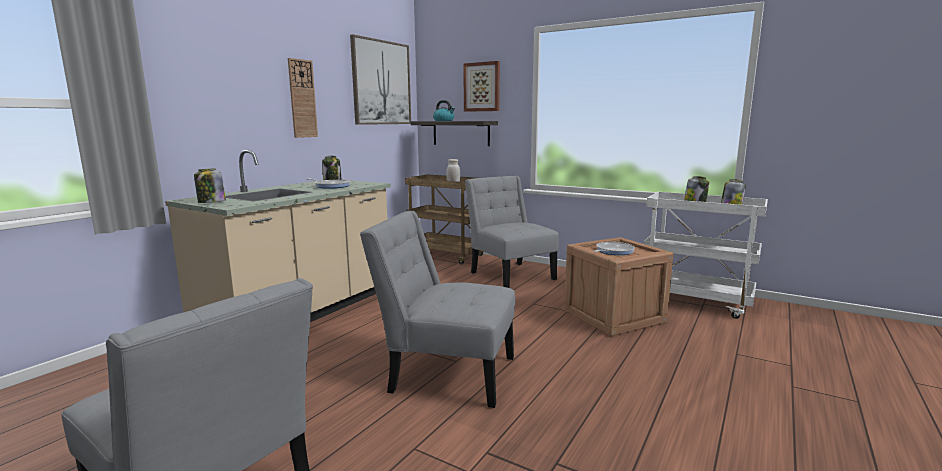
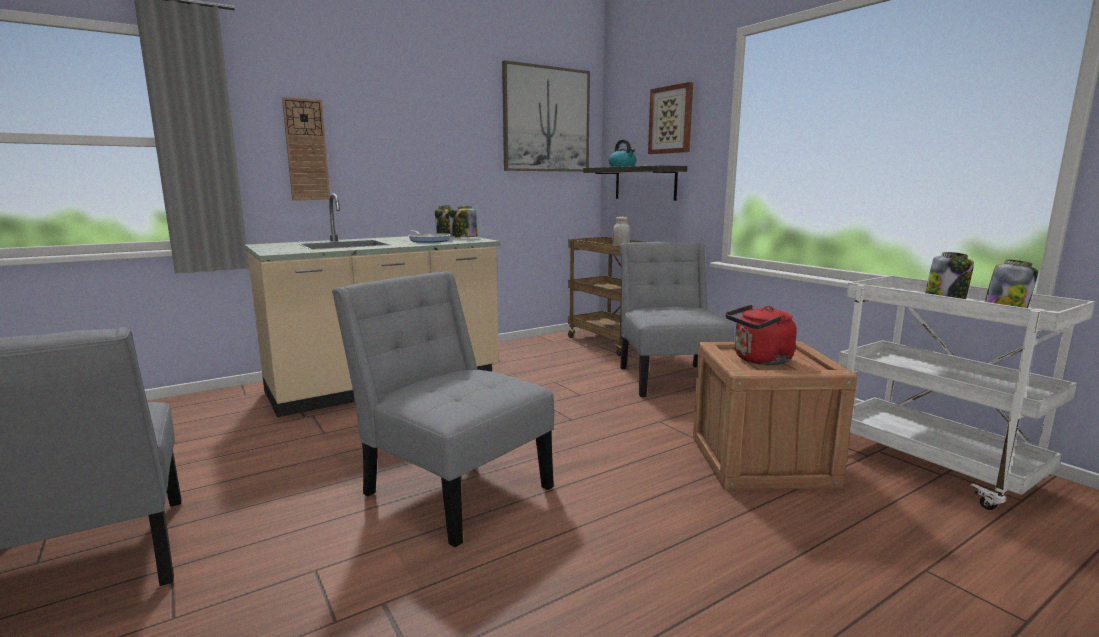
camera: 25 degrees right, 0 degrees up
jar [194,168,226,203] -> jar moved to [454,206,477,237]
wall clock [288,58,318,138] -> wall clock moved to [282,97,330,200]
frying pan [593,242,635,255] -> red kettle [726,305,797,365]

